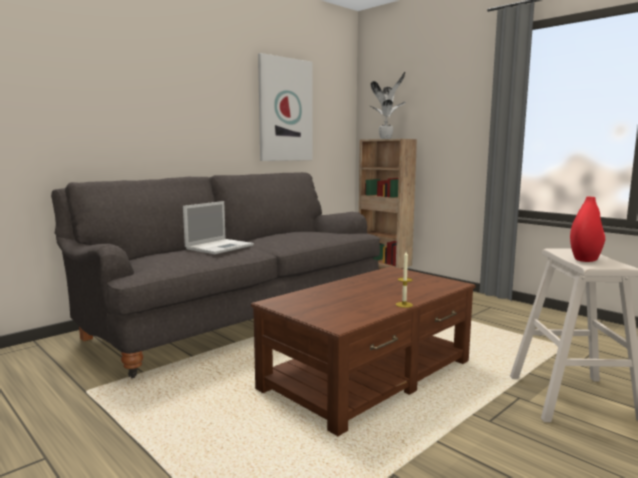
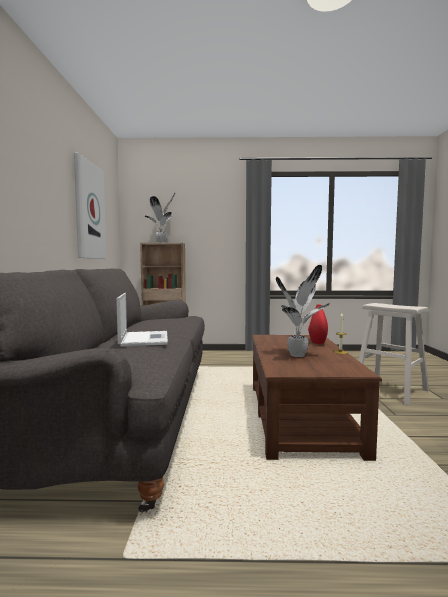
camera: 45 degrees left, 5 degrees down
red vase [570,197,605,262] -> red vase moved to [308,304,328,344]
none -> potted plant [276,265,330,357]

